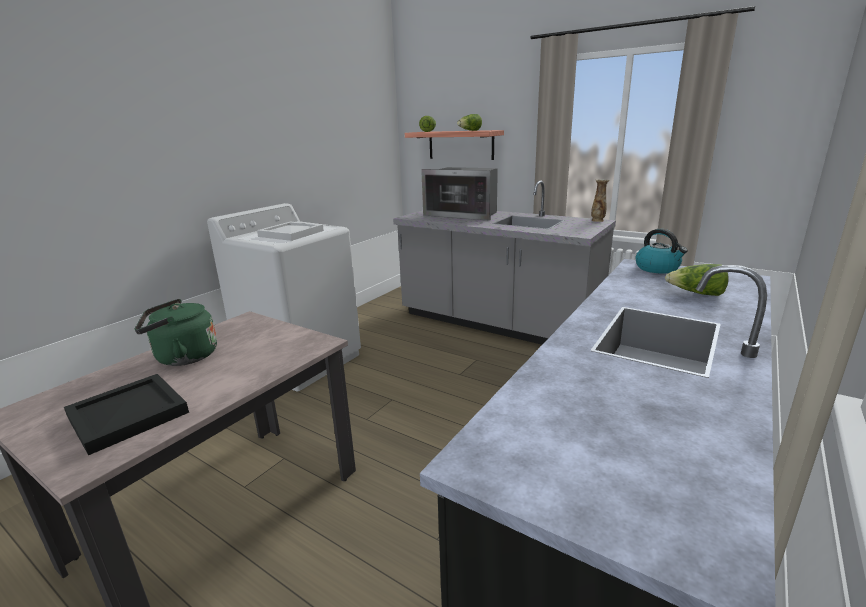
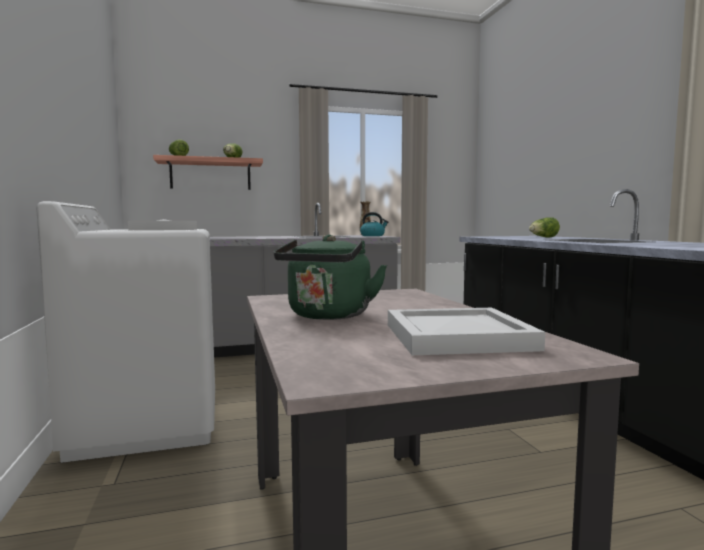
camera: 50 degrees left, 15 degrees down
black tray [64,374,189,455] -> white tray [388,308,545,355]
microwave [421,167,498,221] -> none
kettle [636,229,688,273] -> kettle moved to [360,212,388,236]

